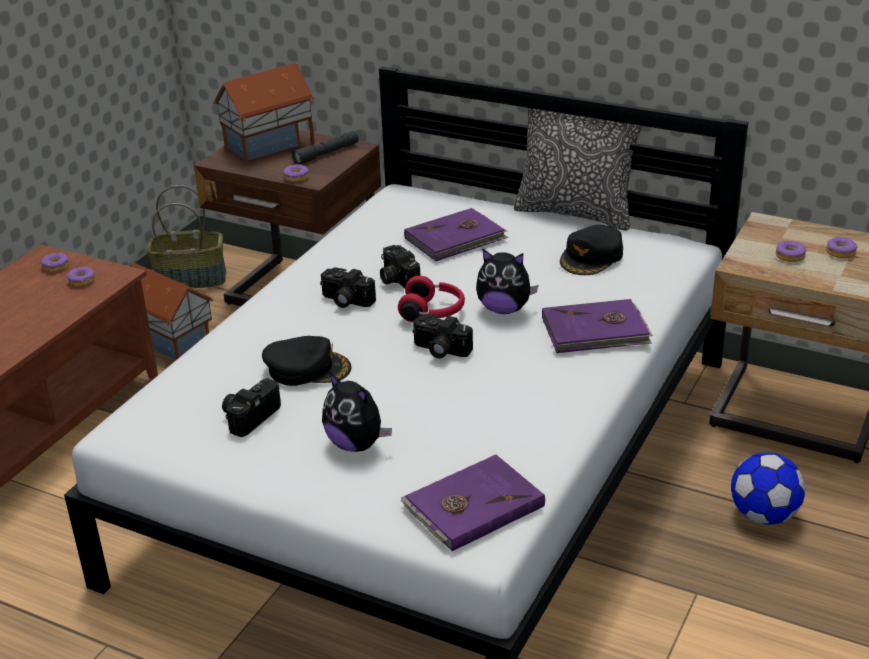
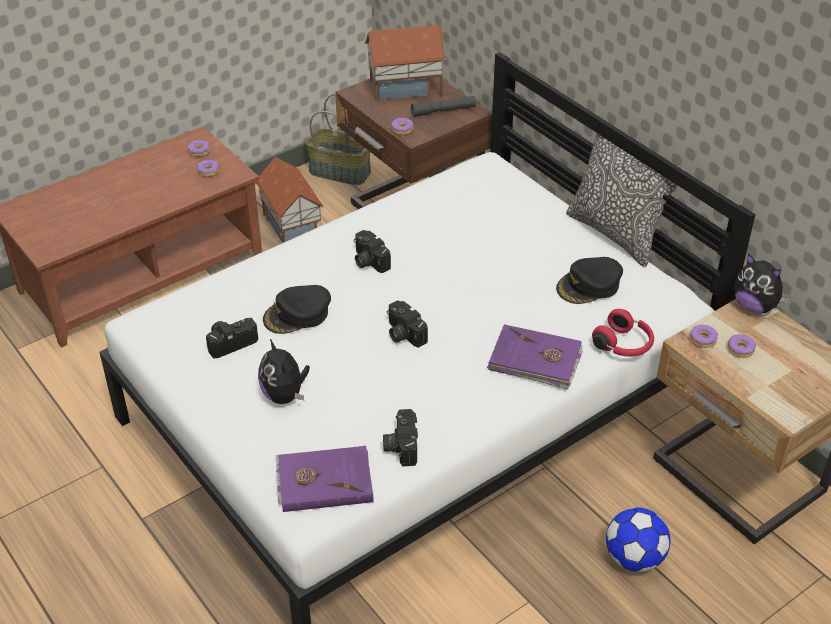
camera: 25 degrees right, 10 degrees up
black cap [262,336,351,386] -> black cap turned 120 degrees clockwise [263,285,331,334]
camera [380,245,421,288] -> camera moved to [383,409,418,466]
red headphones [398,276,465,322] -> red headphones moved to [592,309,654,356]
purple book [404,208,508,261] -> none
plush toy [476,249,538,314] -> plush toy moved to [734,253,790,313]
donut [826,237,857,258] -> donut moved to [690,325,718,348]

